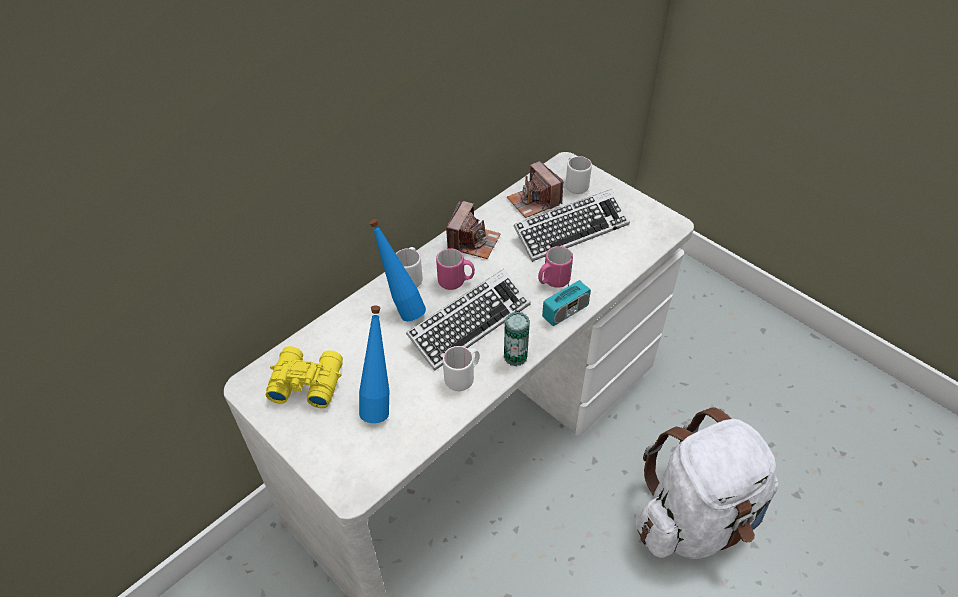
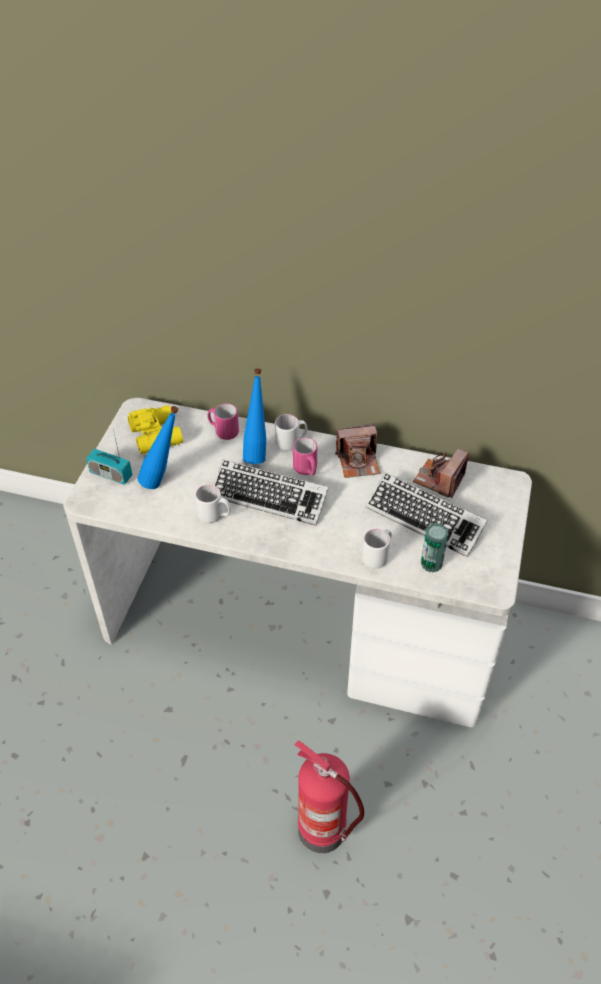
camera: 60 degrees right, 0 degrees up
can [504,312,530,366] -> can moved to [421,523,449,573]
pink mug [538,246,573,288] -> pink mug moved to [207,403,239,440]
radio [542,252,591,326] -> radio moved to [86,430,132,485]
white mug [565,156,592,194] -> white mug moved to [362,529,392,569]
white backpack [635,407,778,559] -> fire extinguisher [295,741,364,853]

